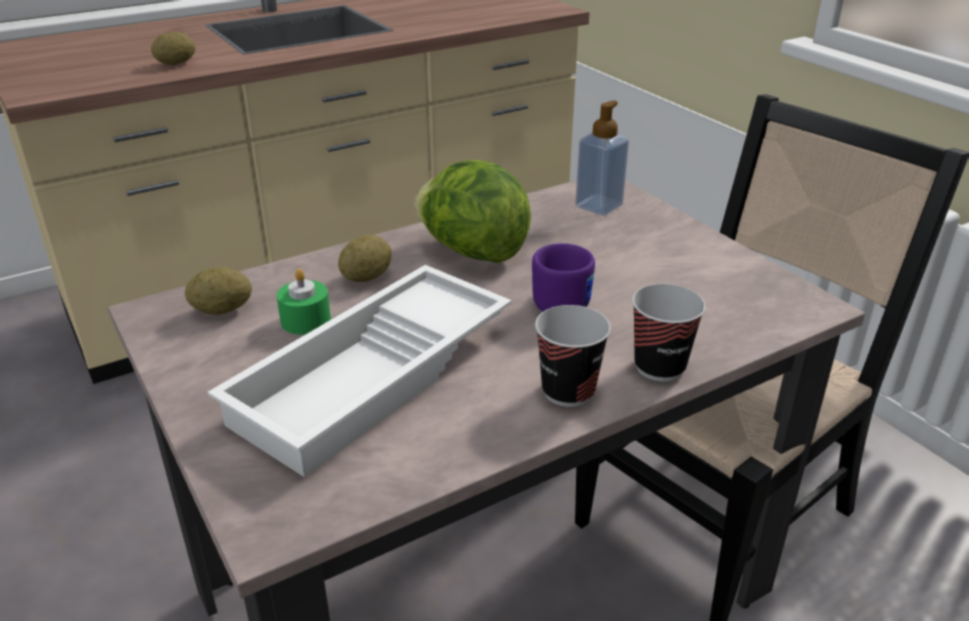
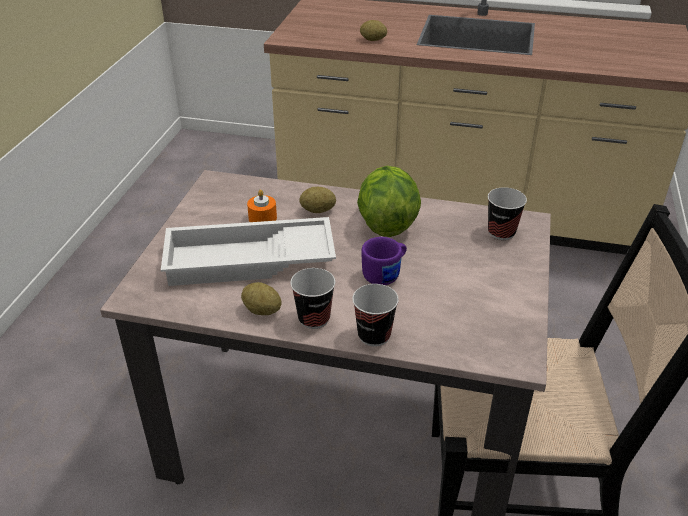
camera: 45 degrees right, 5 degrees up
potato [185,267,252,315] -> potato moved to [241,282,281,315]
green candle [277,269,331,335] -> orange candle [247,190,277,222]
soap dispenser [575,100,629,216] -> cup [488,187,527,240]

